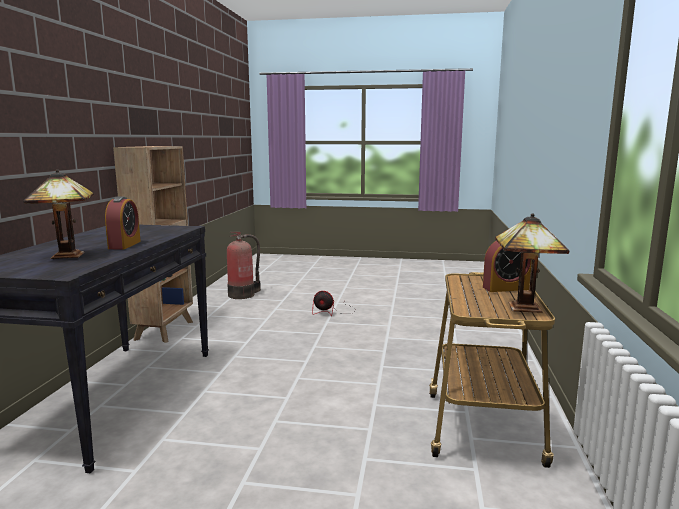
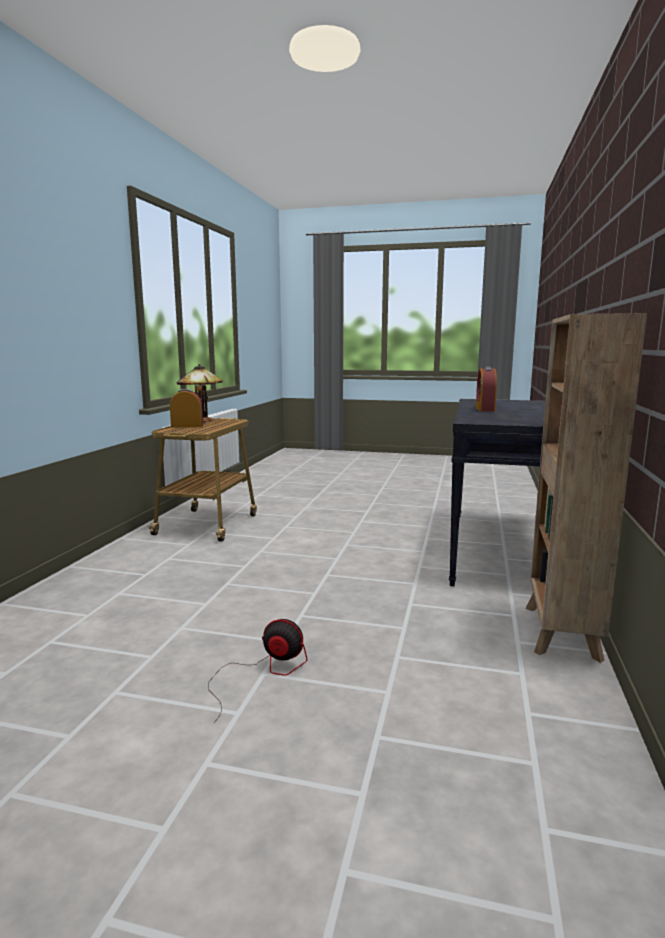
camera: 175 degrees left, 0 degrees up
table lamp [23,169,94,259] -> none
fire extinguisher [227,232,261,299] -> none

